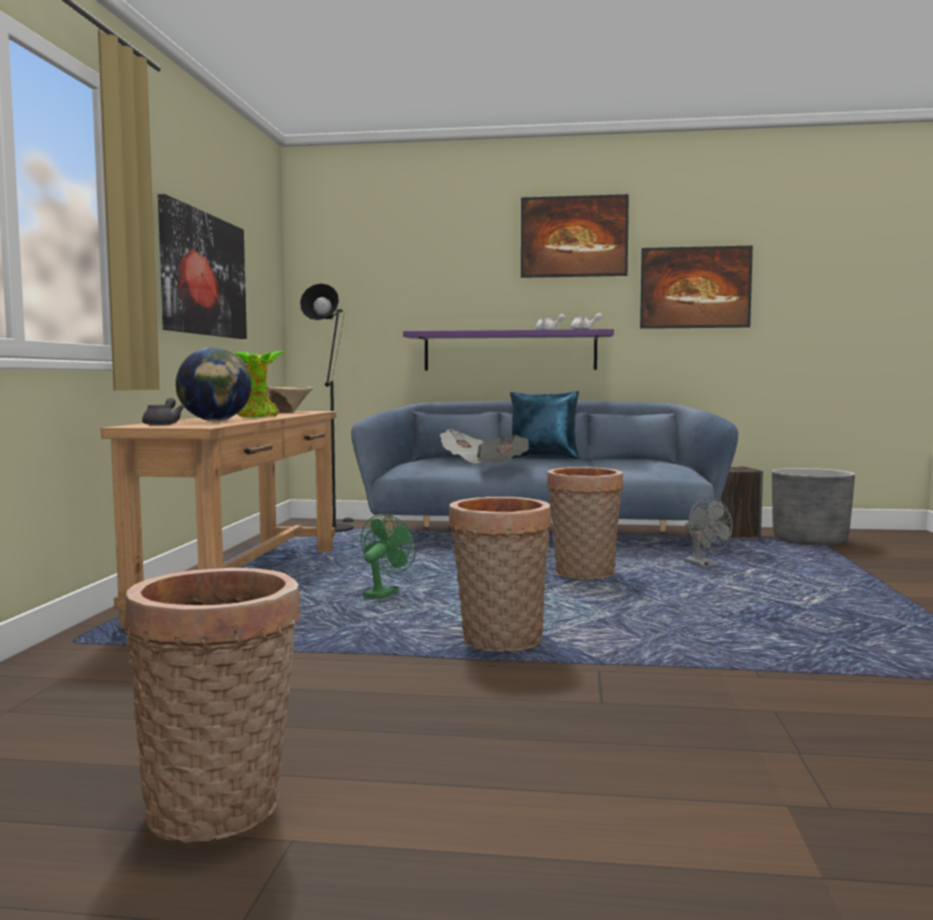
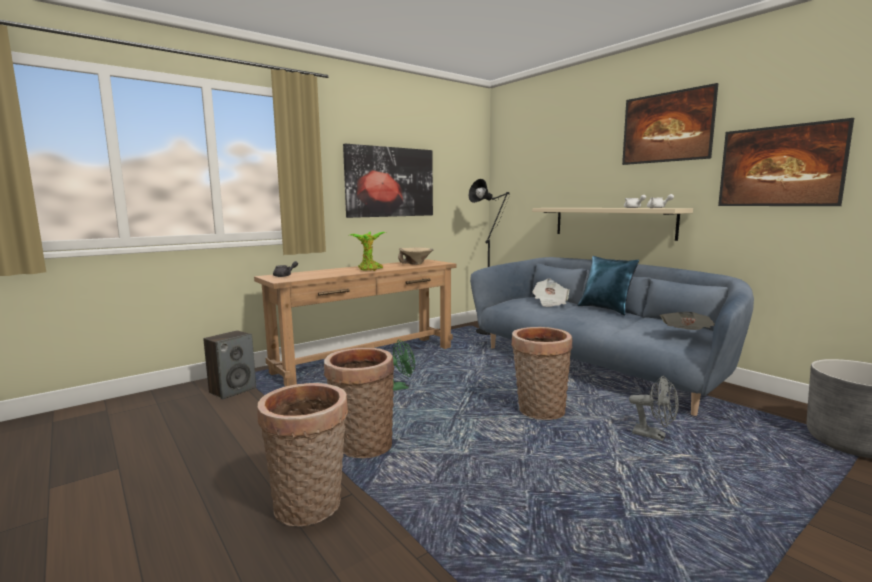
camera: 45 degrees right, 5 degrees up
basket [124,568,301,843] -> basket moved to [257,383,348,526]
globe [175,347,252,421] -> none
purple shelf [403,329,614,371] -> beige shelf [532,208,693,241]
newspaper [477,435,529,463] -> newspaper moved to [659,312,715,330]
grey fan [684,497,732,568] -> grey fan turned 75 degrees counterclockwise [629,376,679,441]
speaker [713,466,763,538] -> speaker moved to [203,330,256,400]

